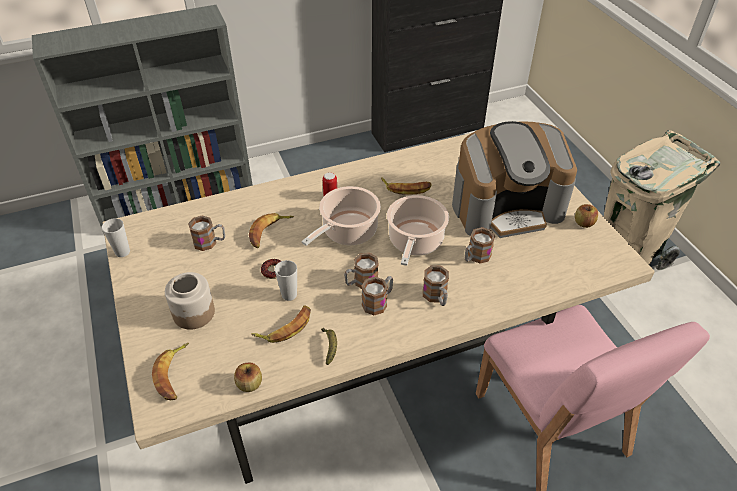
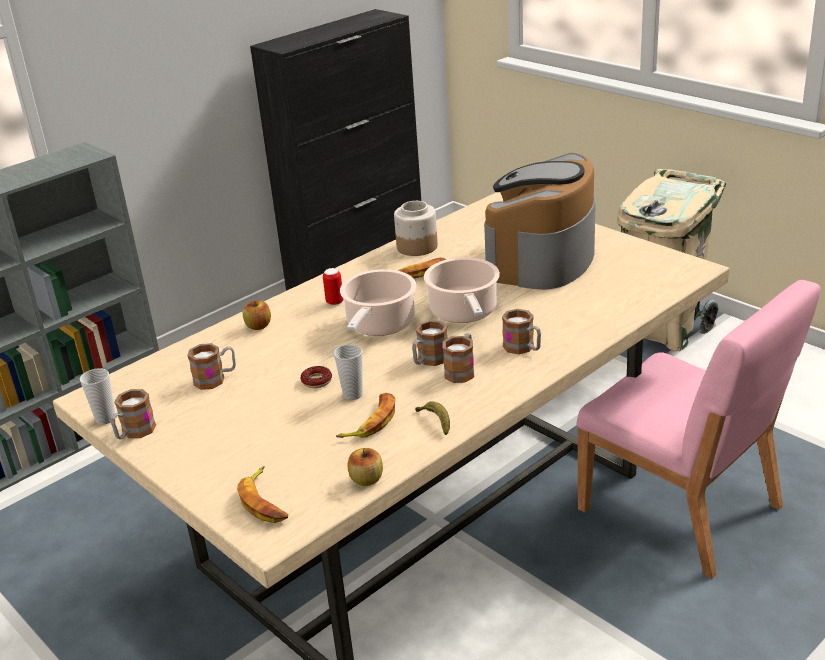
camera: 20 degrees left, 15 degrees down
jar [165,272,215,330] -> jar moved to [394,201,438,256]
banana [249,213,294,248] -> none
coffee machine [452,121,577,238] -> coffee machine turned 150 degrees clockwise [484,153,596,290]
mug [465,227,495,264] -> mug moved to [111,389,156,439]
apple [575,204,598,228] -> apple moved to [243,300,271,330]

